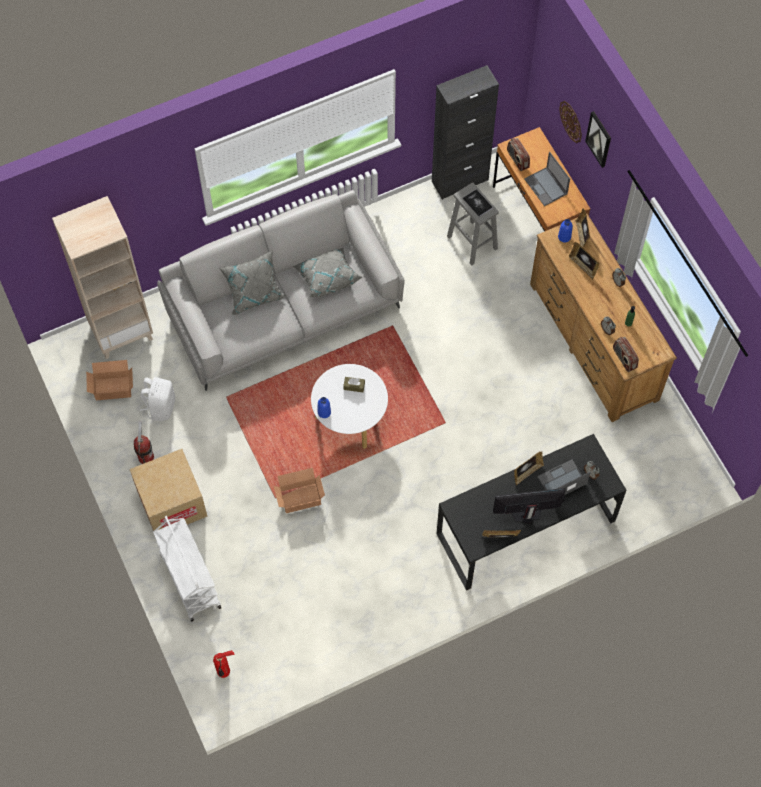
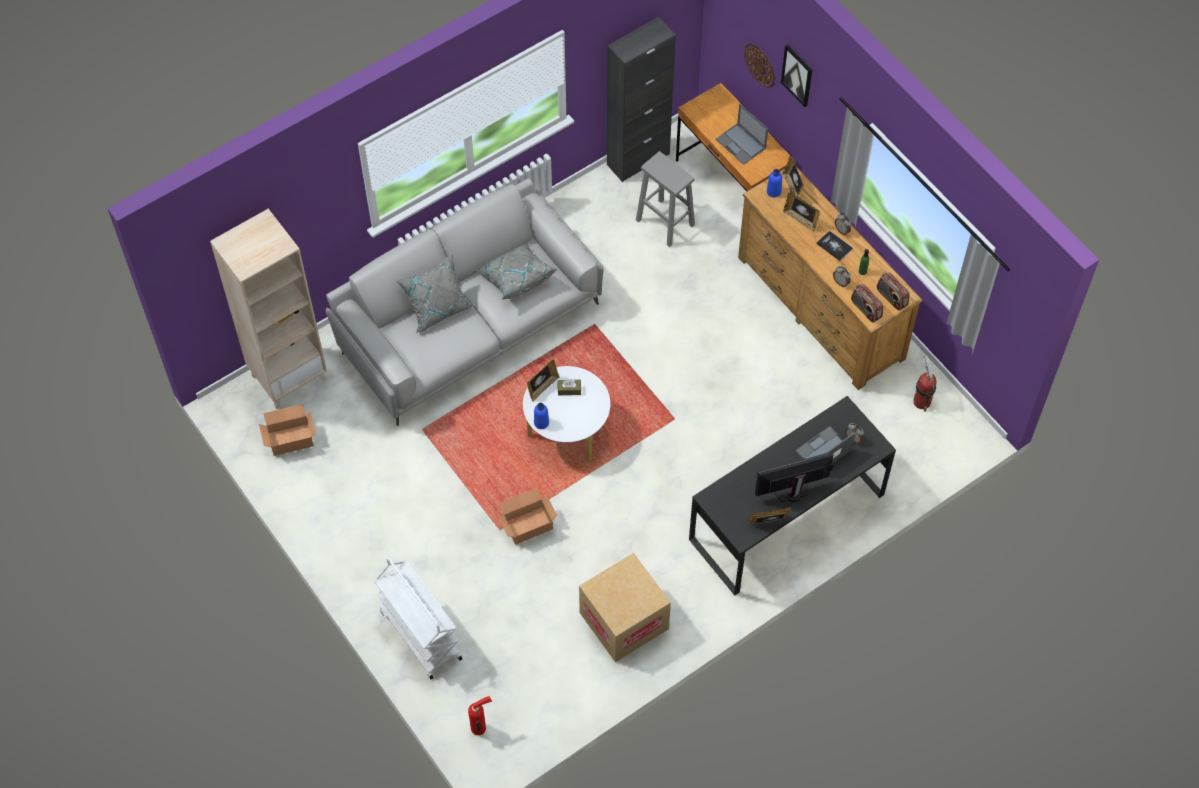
camera: 10 degrees left, 5 degrees down
cardboard box [130,449,207,531] -> cardboard box moved to [579,553,671,662]
fire extinguisher [134,421,154,464] -> fire extinguisher moved to [913,356,937,412]
white backpack [140,377,175,421] -> none
book [463,189,493,217] -> book moved to [816,231,853,261]
radio [507,138,530,171] -> radio moved to [877,272,909,311]
picture frame [514,451,544,486] -> picture frame moved to [527,360,560,402]

